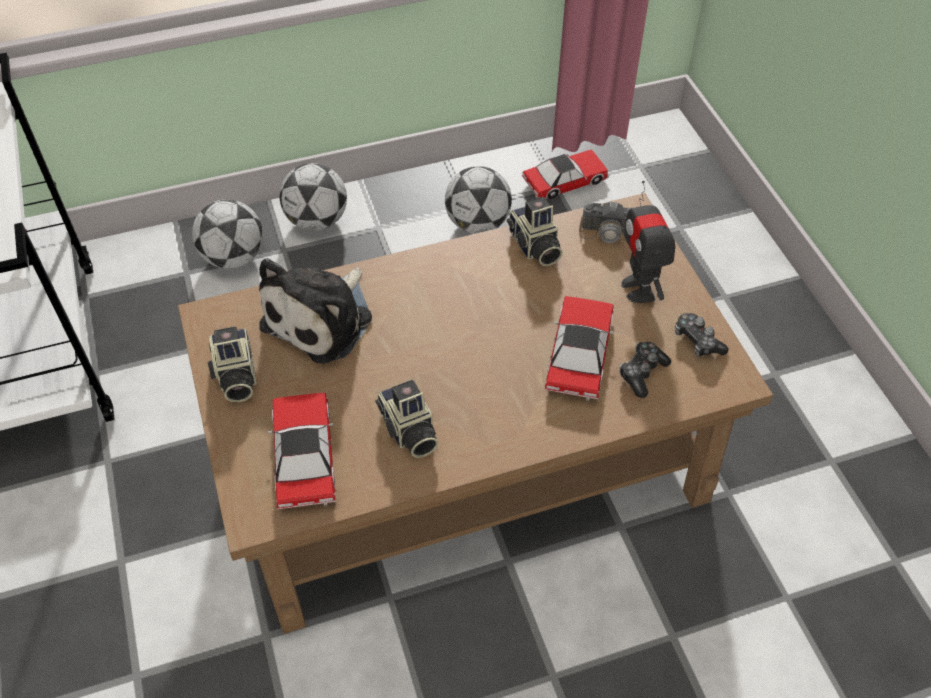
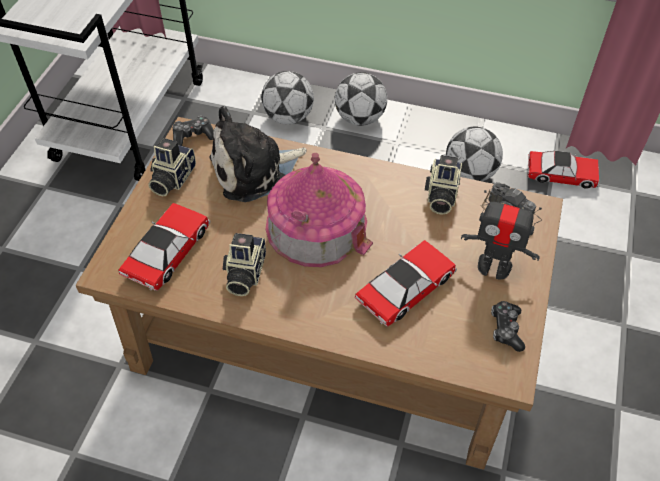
camera: 35 degrees right, 0 degrees up
game controller [619,342,671,398] -> game controller moved to [173,116,214,146]
toy robot [621,181,675,303] -> toy robot turned 90 degrees counterclockwise [461,190,542,279]
none -> toy house [266,153,373,267]

